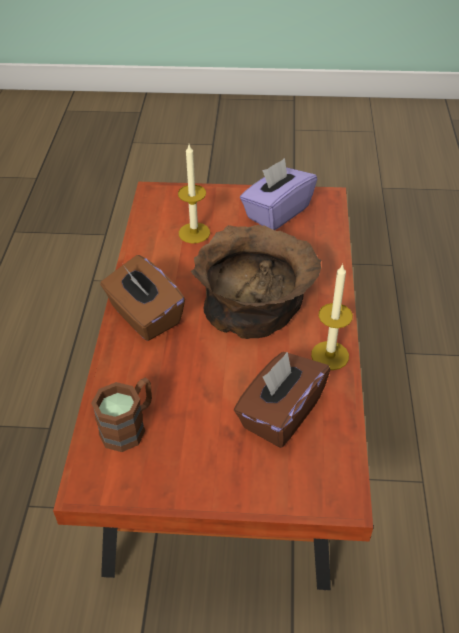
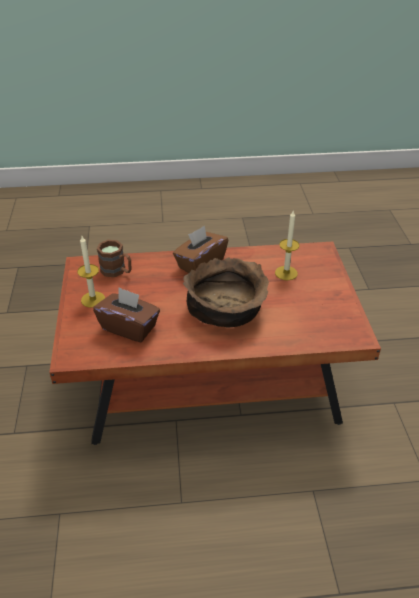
camera: 80 degrees right, 5 degrees down
purple tissue box [240,158,317,230] -> none
candle [311,263,353,370] -> candle moved to [77,236,105,308]

